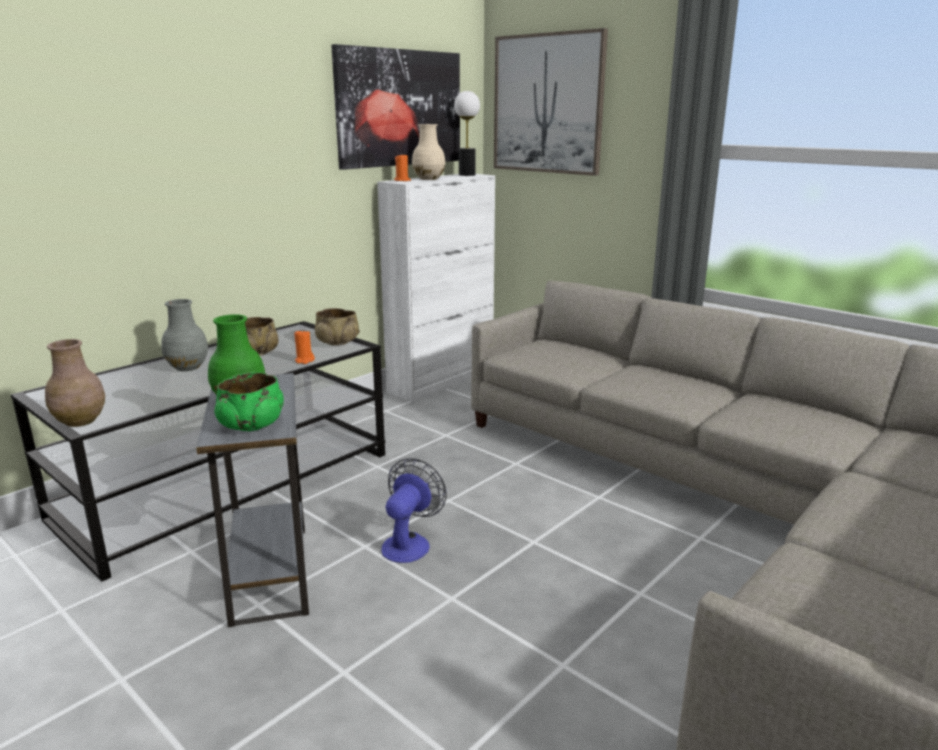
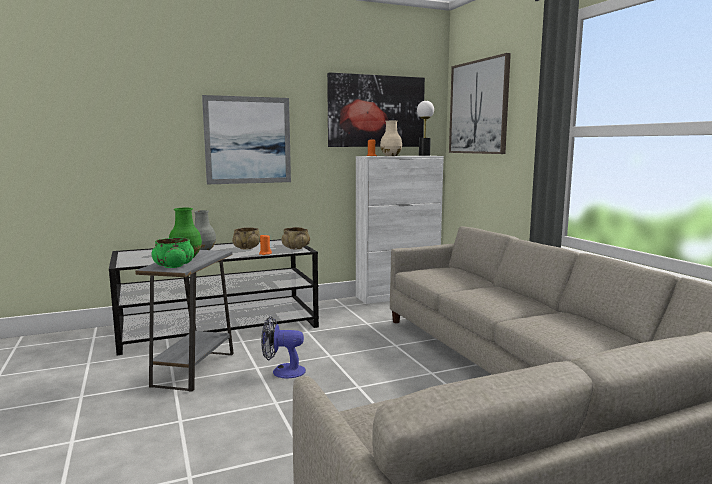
camera: 25 degrees right, 10 degrees down
brown vase [45,339,105,427] -> none
fan [381,458,447,563] -> fan turned 135 degrees counterclockwise [261,316,306,379]
none -> picture [202,95,291,184]

